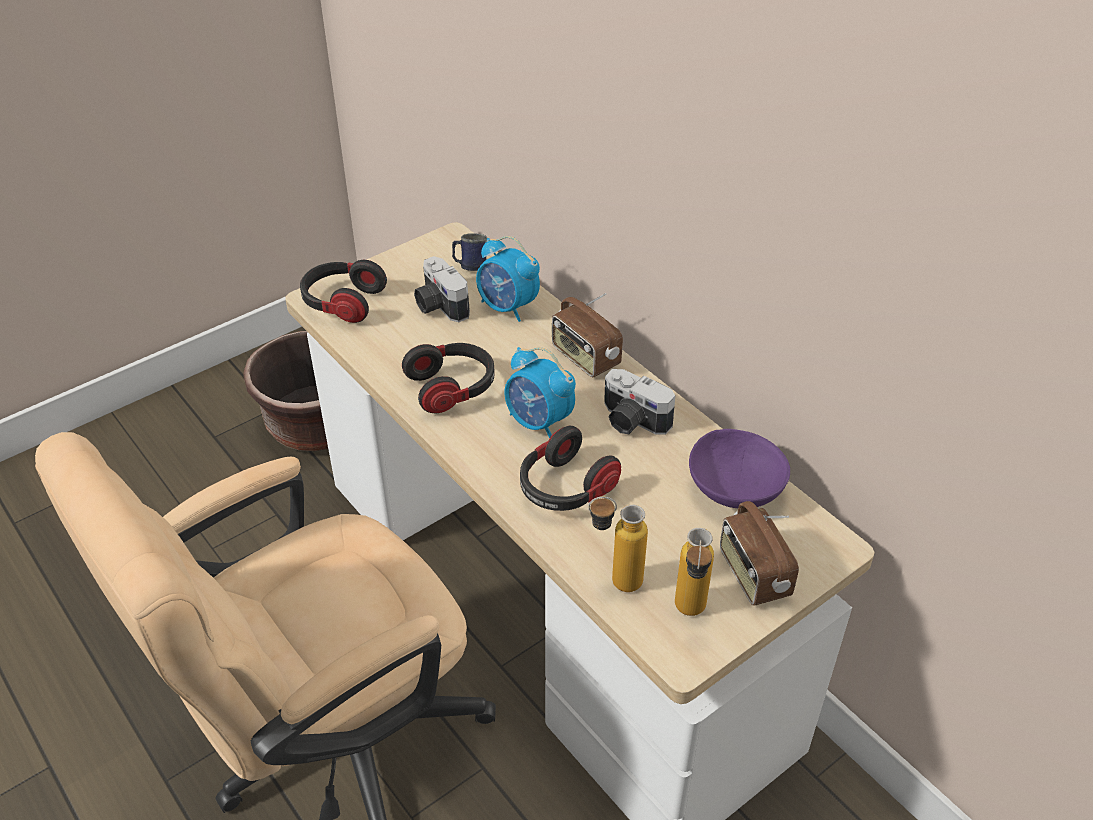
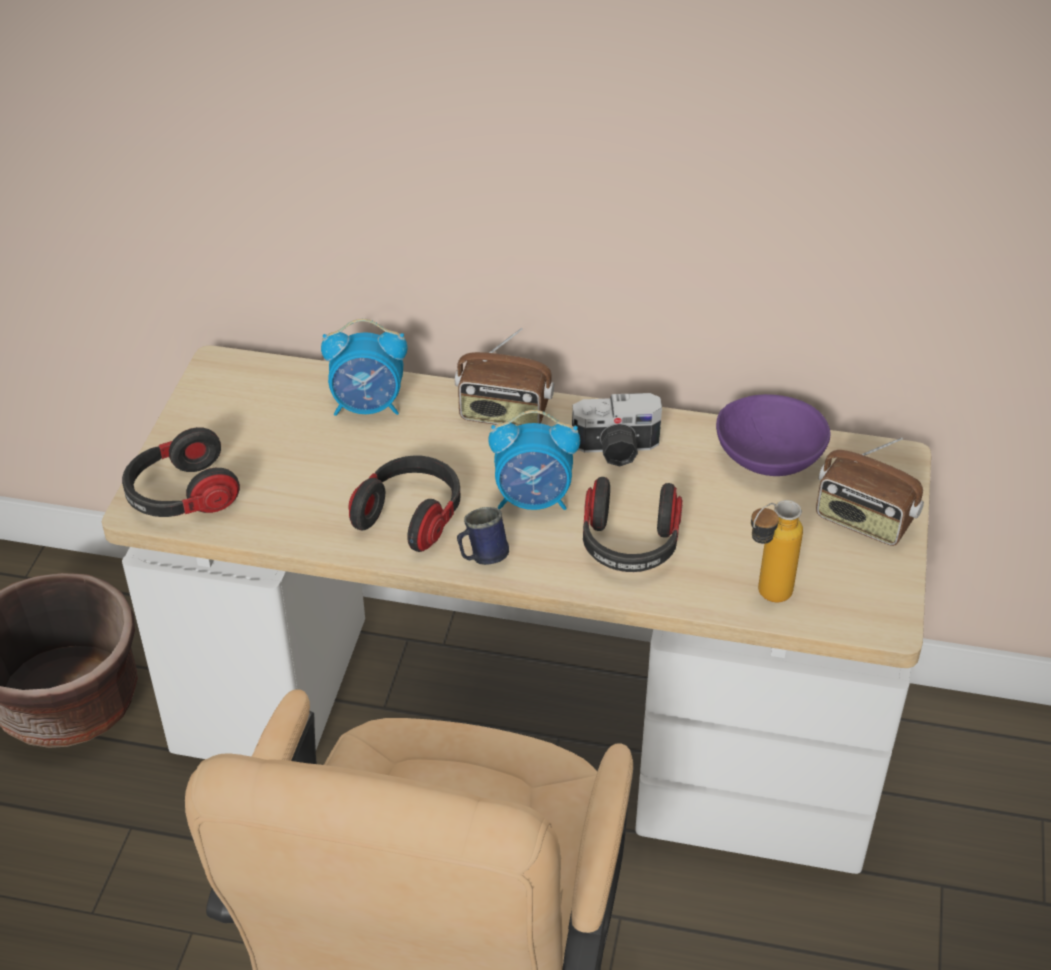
camera: 40 degrees left, 0 degrees up
camera [414,256,470,322] -> none
blue mug [452,233,487,271] -> blue mug moved to [457,507,509,565]
bottle [675,528,714,616] -> none

